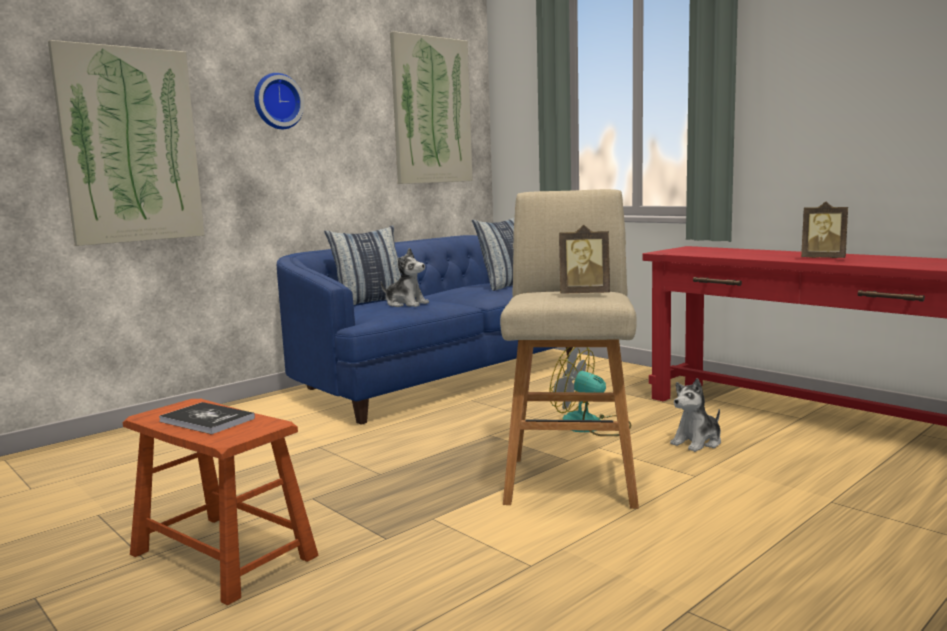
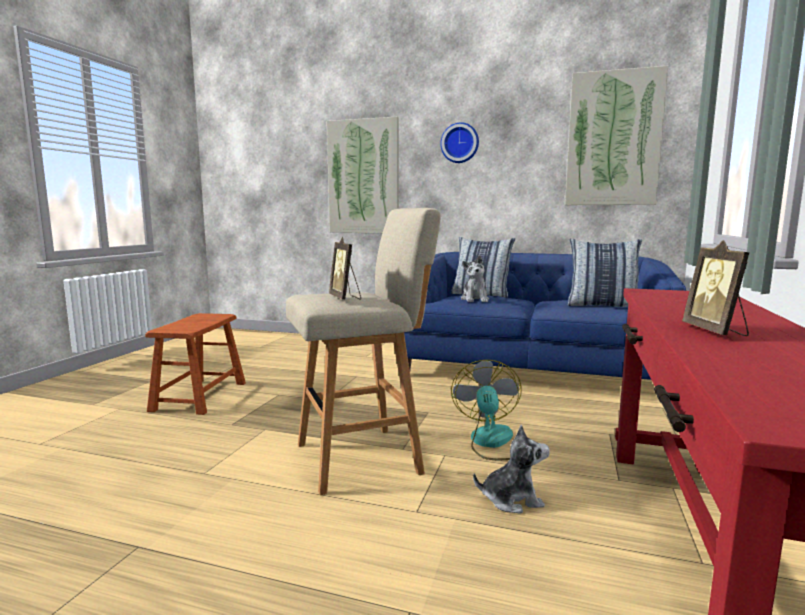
camera: 60 degrees right, 0 degrees up
book [159,402,255,434] -> none
plush toy [670,378,721,452] -> plush toy turned 150 degrees clockwise [473,425,550,514]

